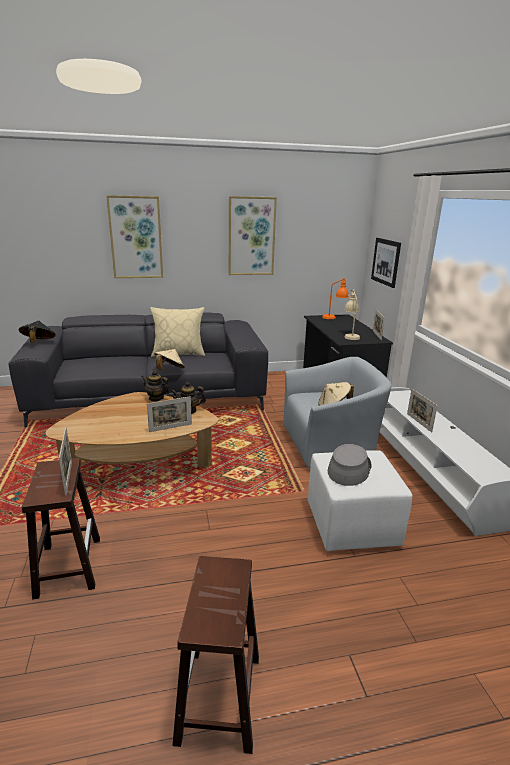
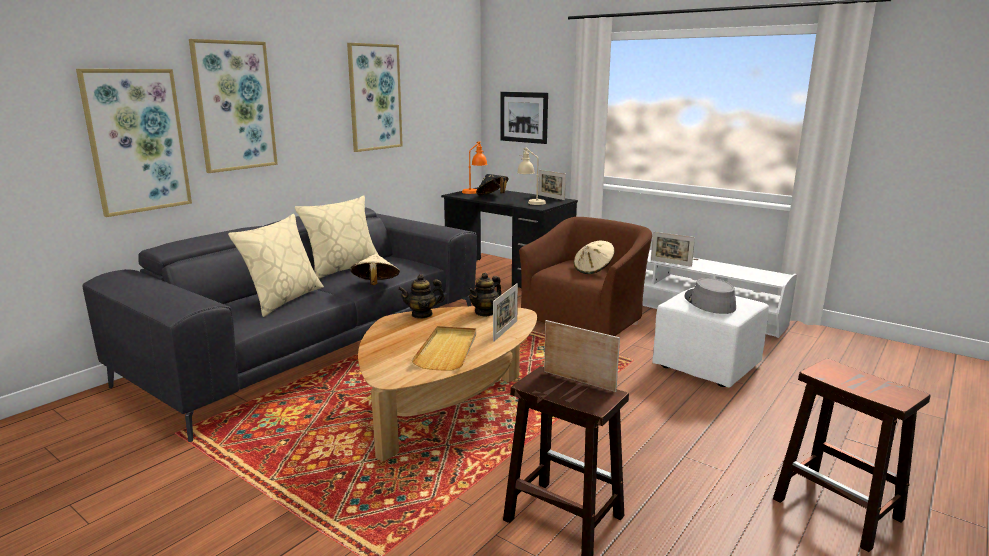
camera: 40 degrees left, 5 degrees down
black hat [19,321,56,342] -> black hat moved to [476,174,508,195]
grey armchair [283,357,392,470] -> brown armchair [519,217,652,336]
none -> picture [76,69,192,217]
none -> beige pillow [228,214,324,317]
none -> beige tray [412,326,476,371]

